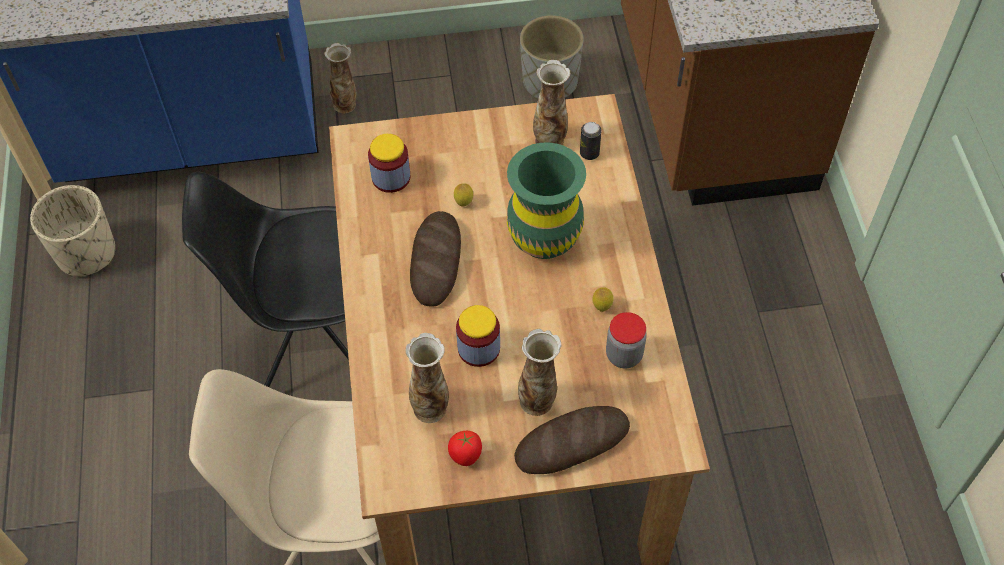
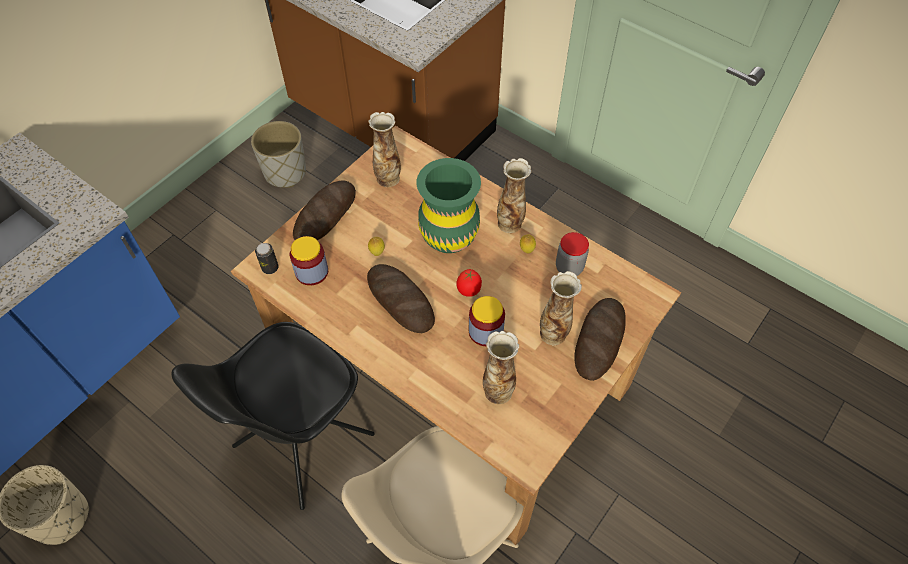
camera: 45 degrees left, 0 degrees up
vase [324,43,357,113] -> vase moved to [497,158,531,233]
tomato [448,431,482,466] -> tomato moved to [456,269,482,297]
can [580,122,602,160] -> can moved to [255,243,279,274]
none -> bread [293,180,356,240]

